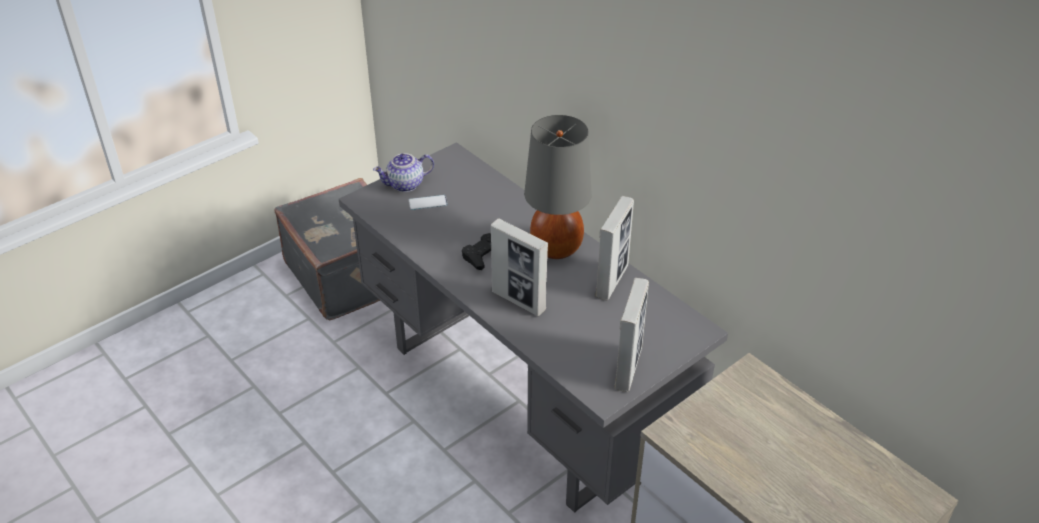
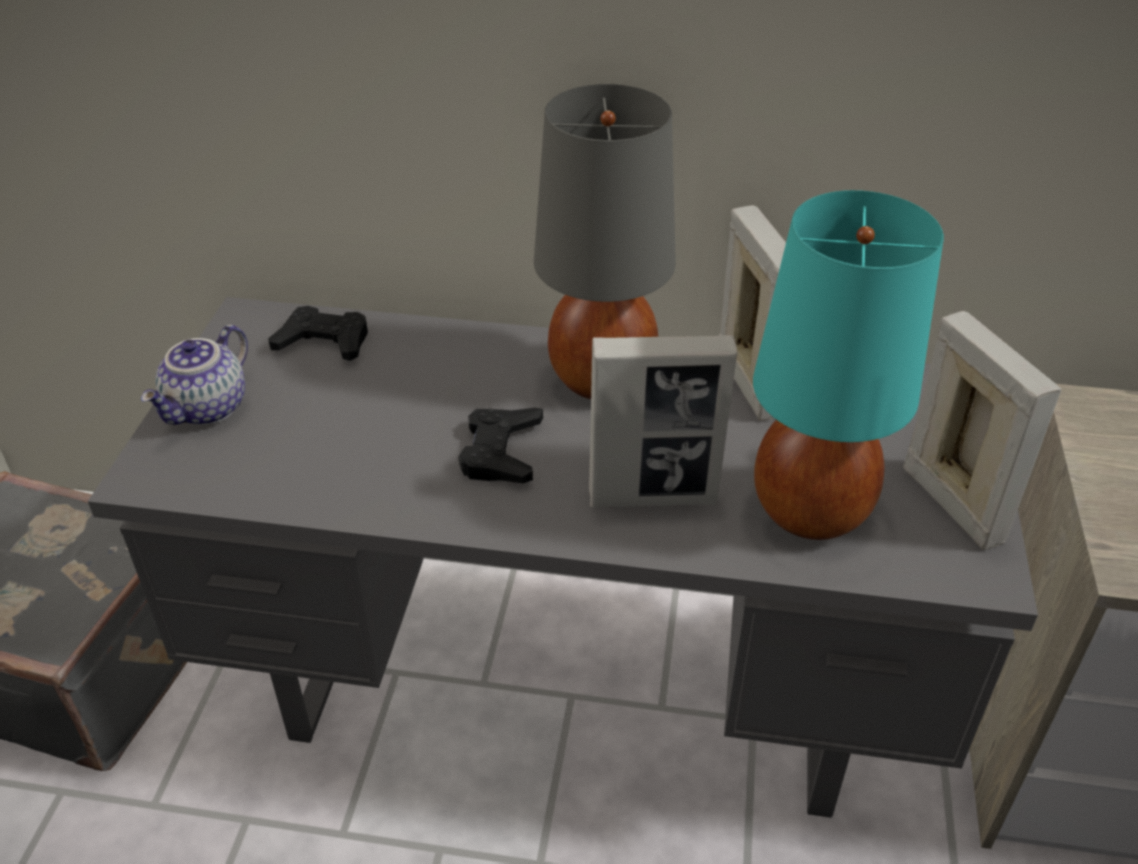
camera: 40 degrees left, 0 degrees up
phone [409,195,448,210] -> none
none -> black game controller [268,306,368,361]
none -> turquoise table lamp [753,190,944,540]

